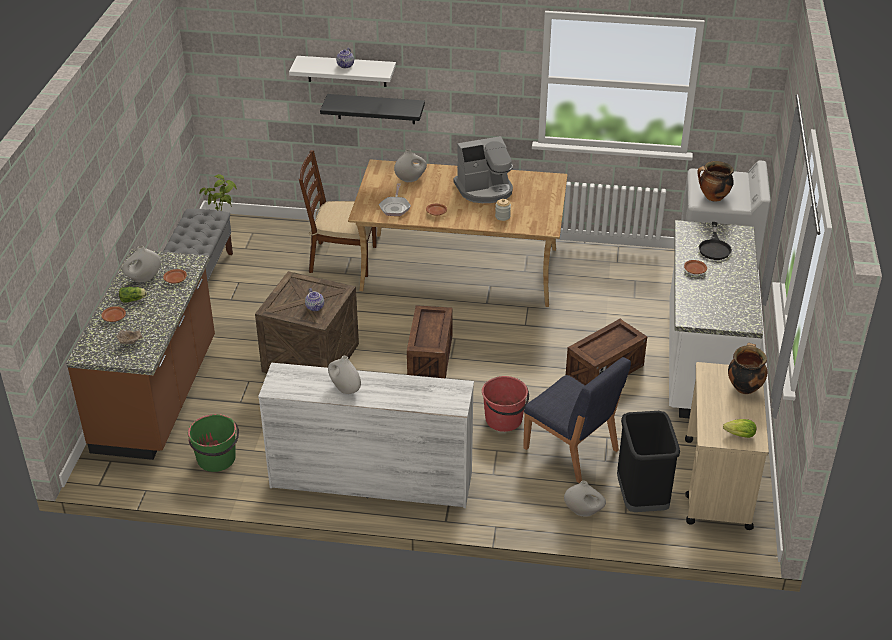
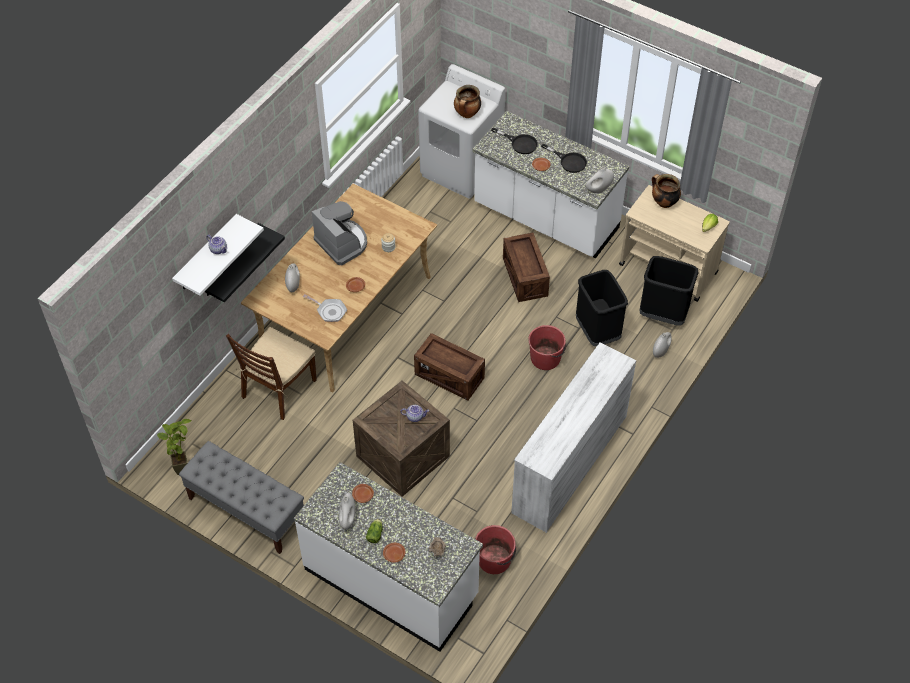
camera: 65 degrees left, 15 degrees up
brown counter [66,249,215,460] -> white counter [294,462,483,652]
green bucket [188,414,239,472] -> red bucket [475,525,516,574]
white vase [328,356,361,394] -> white vase moved to [585,167,614,194]
coffee machine [454,136,513,203] -> coffee machine turned 45 degrees counterclockwise [312,201,367,265]
blue chair [523,357,631,483] -> black trash can [576,270,628,347]
none -> black frying pan [541,143,587,173]

